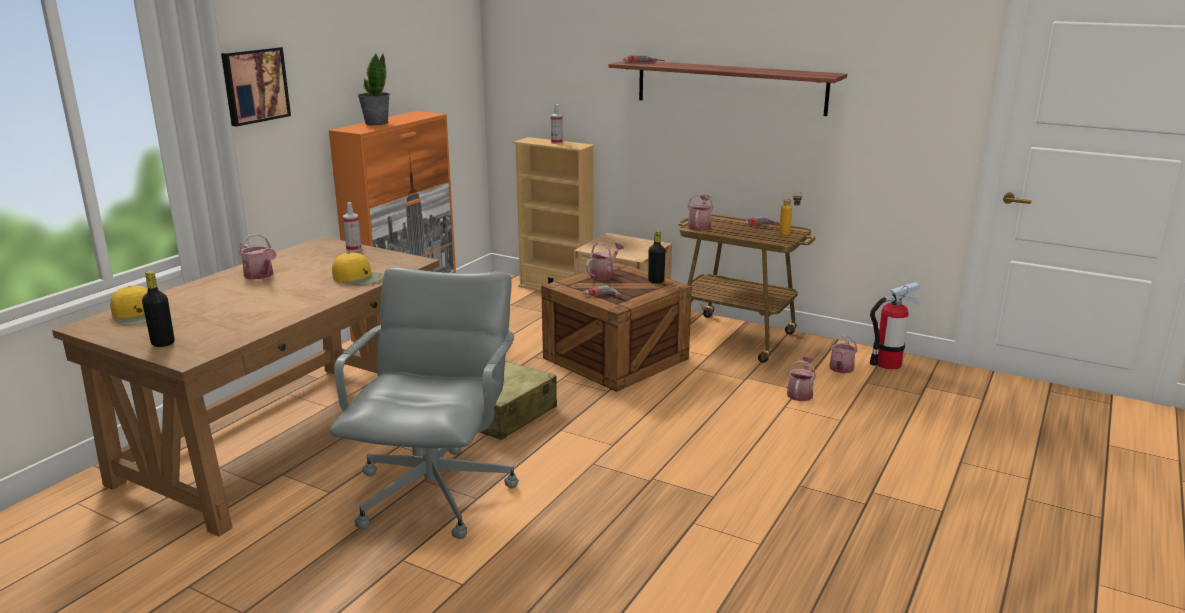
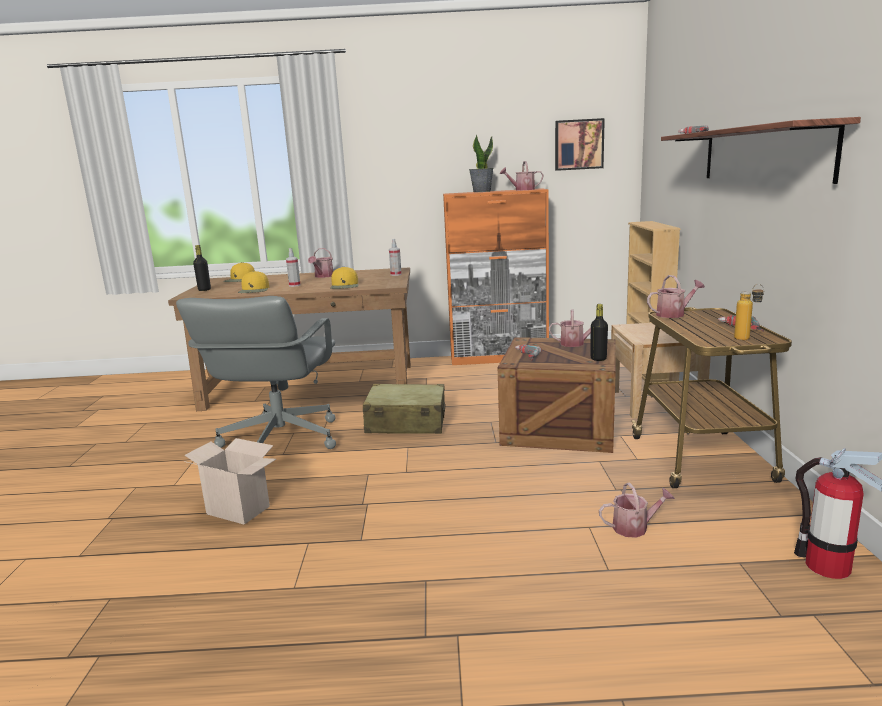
camera: 60 degrees right, 5 degrees down
picture [221,47,291,126] -> picture moved to [555,118,605,171]
grey office chair [330,267,519,539] -> grey office chair turned 120 degrees clockwise [176,296,336,449]
spray bottle [551,104,563,144] -> spray bottle moved to [286,248,301,287]
watering can [830,335,858,373] -> watering can moved to [500,161,543,191]
none -> cardboard box [184,438,276,525]
none -> yellow cap [238,271,269,293]

